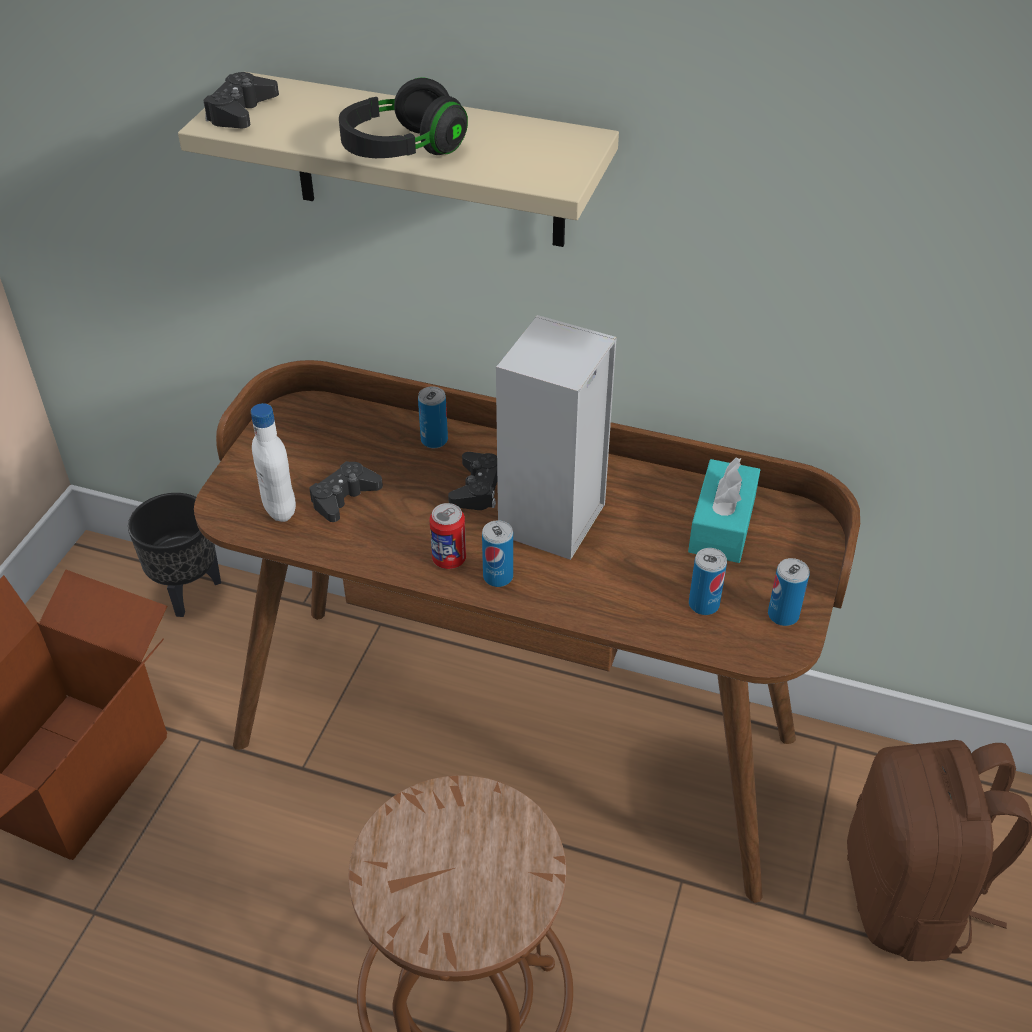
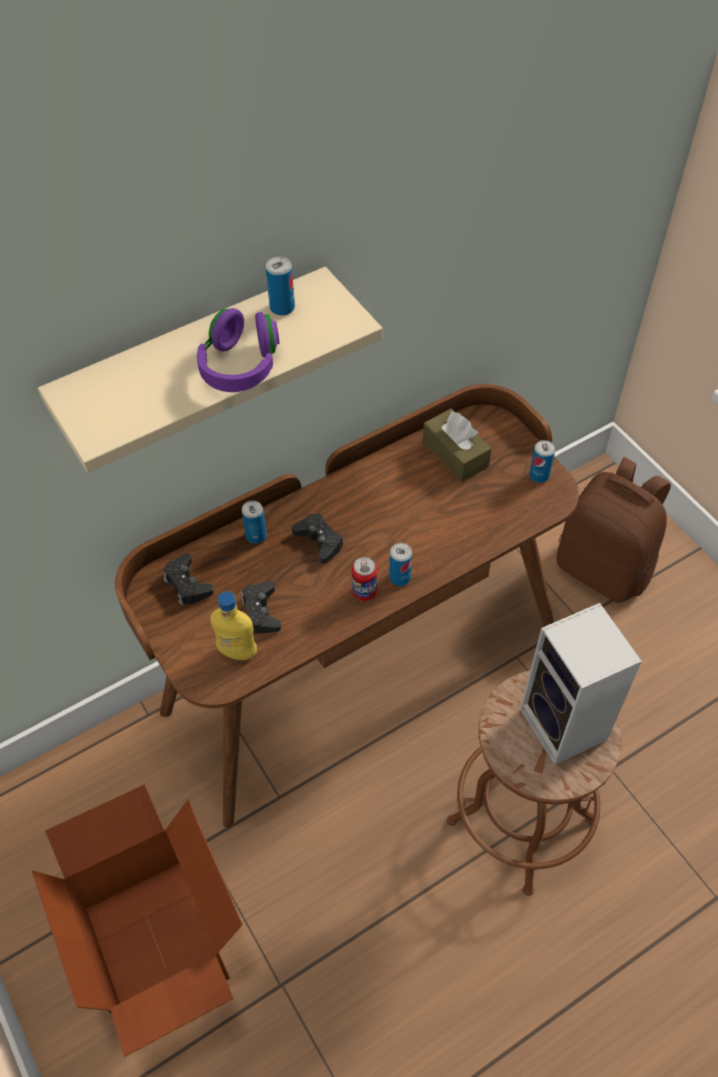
camera: 50 degrees left, 10 degrees up
black planter [128,493,221,617] -> none
black game controller [203,72,279,128] -> black game controller moved to [163,553,214,605]
white bottle [251,403,296,522] -> yellow bottle [210,591,257,660]
black headphones [339,77,468,158] -> purple headphones [197,308,279,392]
speaker [496,315,617,560] -> speaker moved to [520,603,642,765]
turquoise tissue box [688,457,760,563] -> brown tissue box [423,408,491,482]
can [689,548,727,615] -> can moved to [266,256,295,316]

